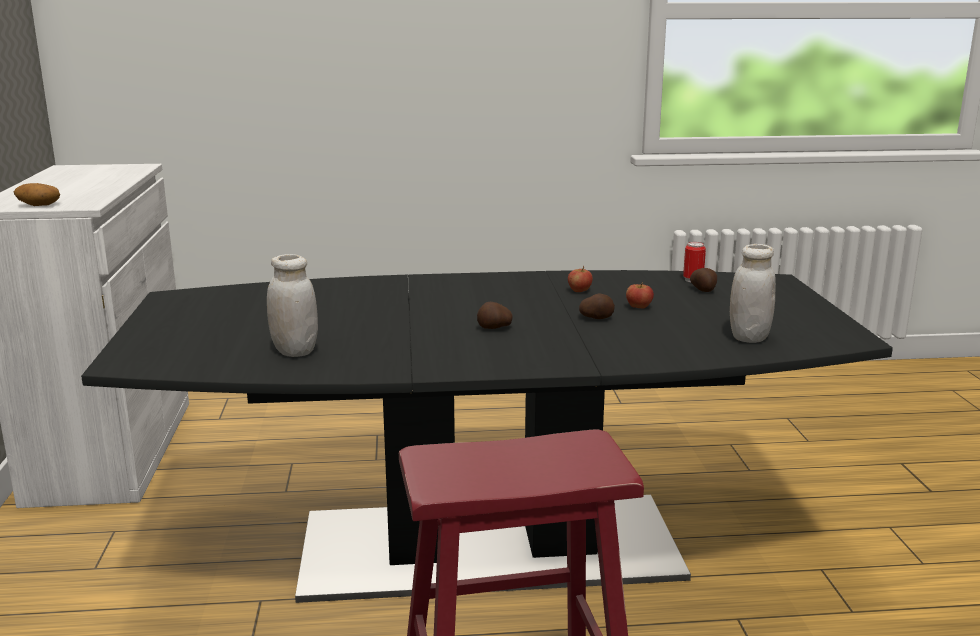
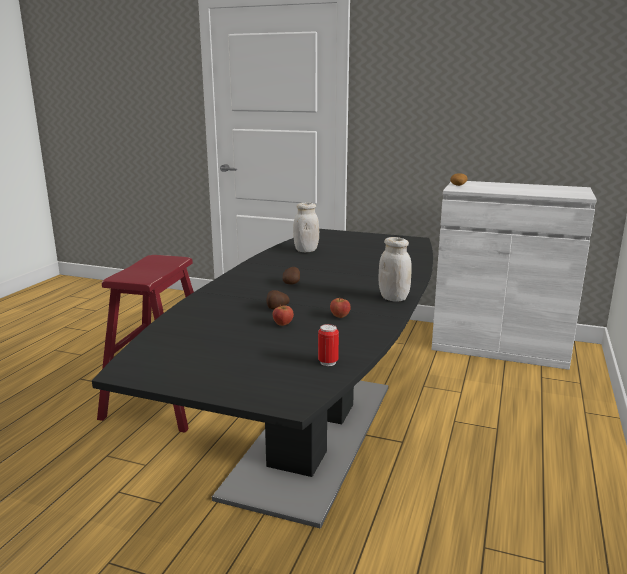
camera: 115 degrees right, 0 degrees up
potato [690,268,717,292] -> none
white jar [730,244,776,343] -> white jar moved to [378,237,412,301]

